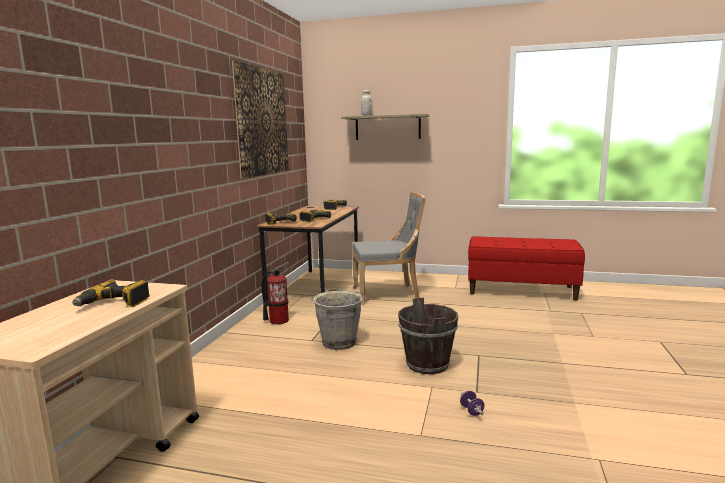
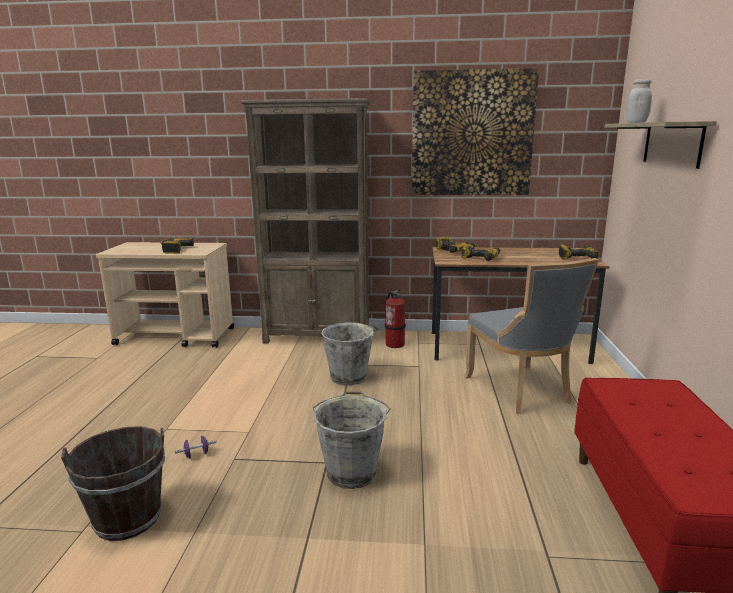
camera: 80 degrees right, 5 degrees up
brown bucket [398,298,458,374] -> brown bucket moved to [61,426,165,541]
none -> brown bookcase [241,98,370,344]
none -> grey bucket [313,391,391,489]

